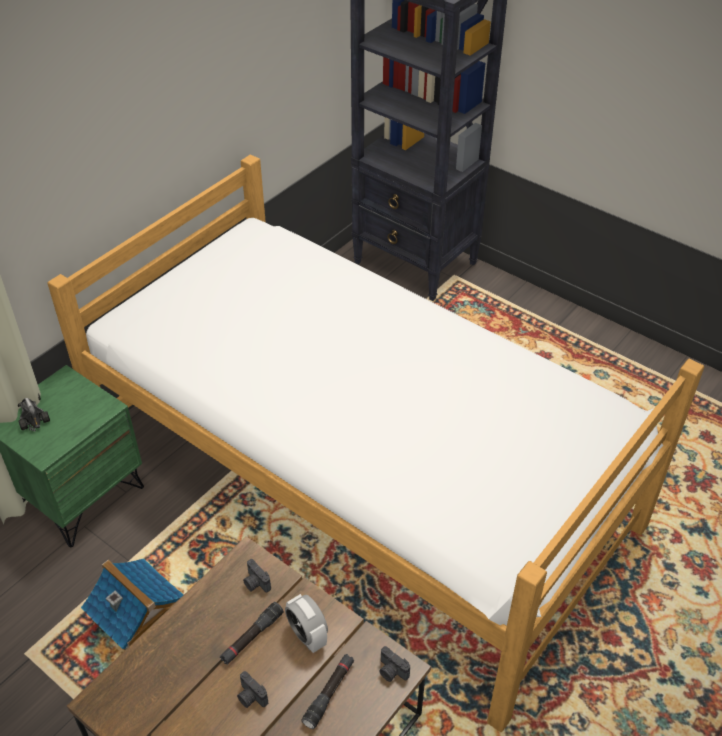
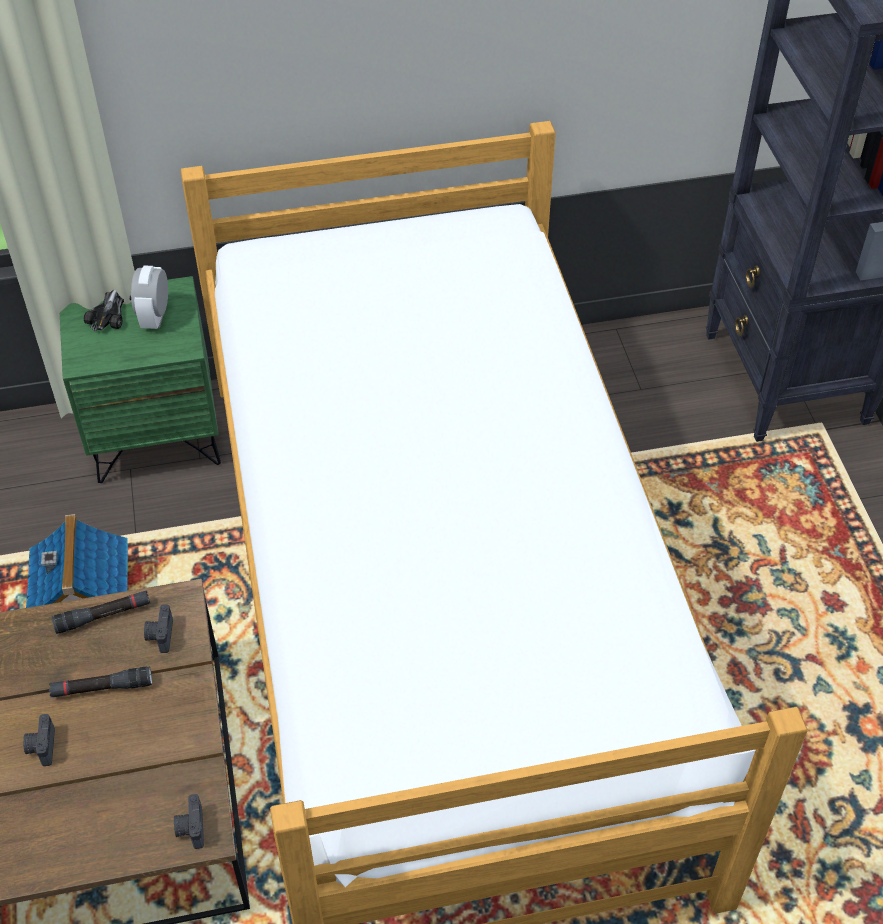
camera: 40 degrees right, 5 degrees up
alarm clock [285,594,328,653] -> alarm clock moved to [131,265,168,329]
black flashlight [301,654,354,729] -> black flashlight moved to [52,591,150,634]

